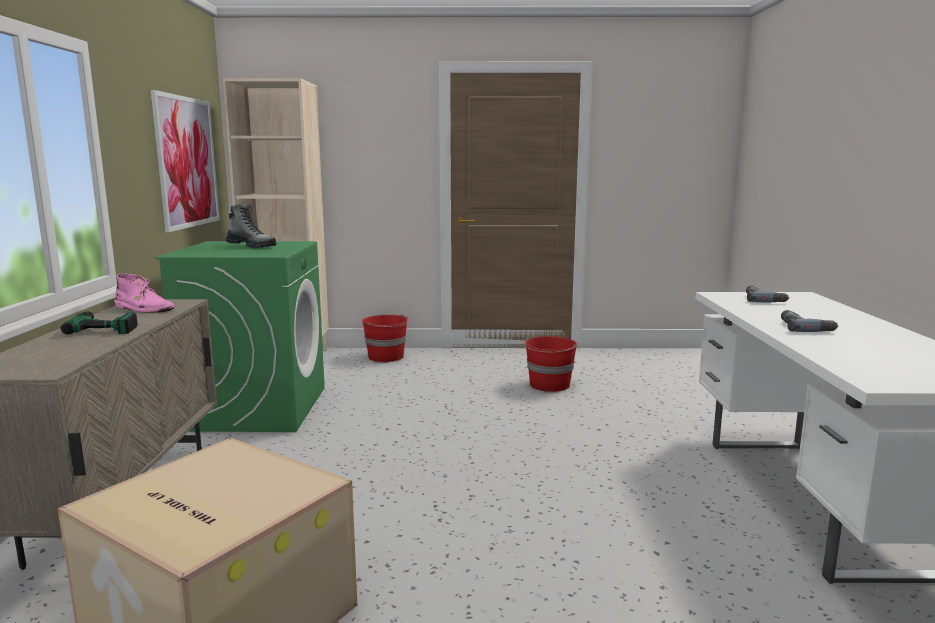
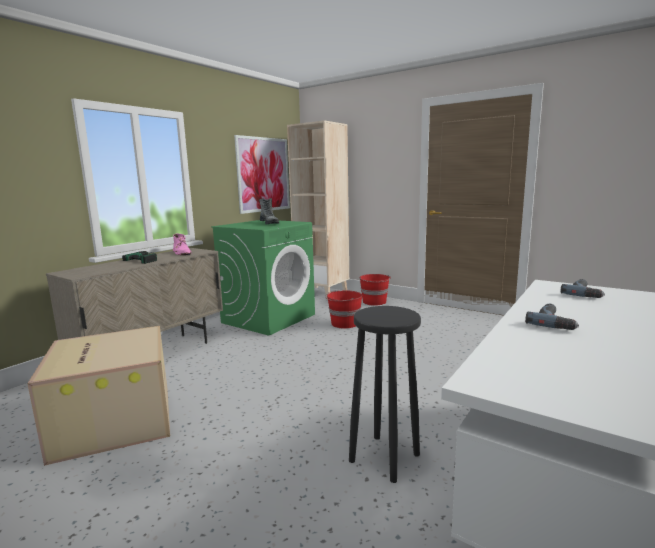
camera: 35 degrees right, 0 degrees up
red bucket [523,336,577,392] -> red bucket moved to [325,290,362,329]
none -> black stool [349,306,421,483]

